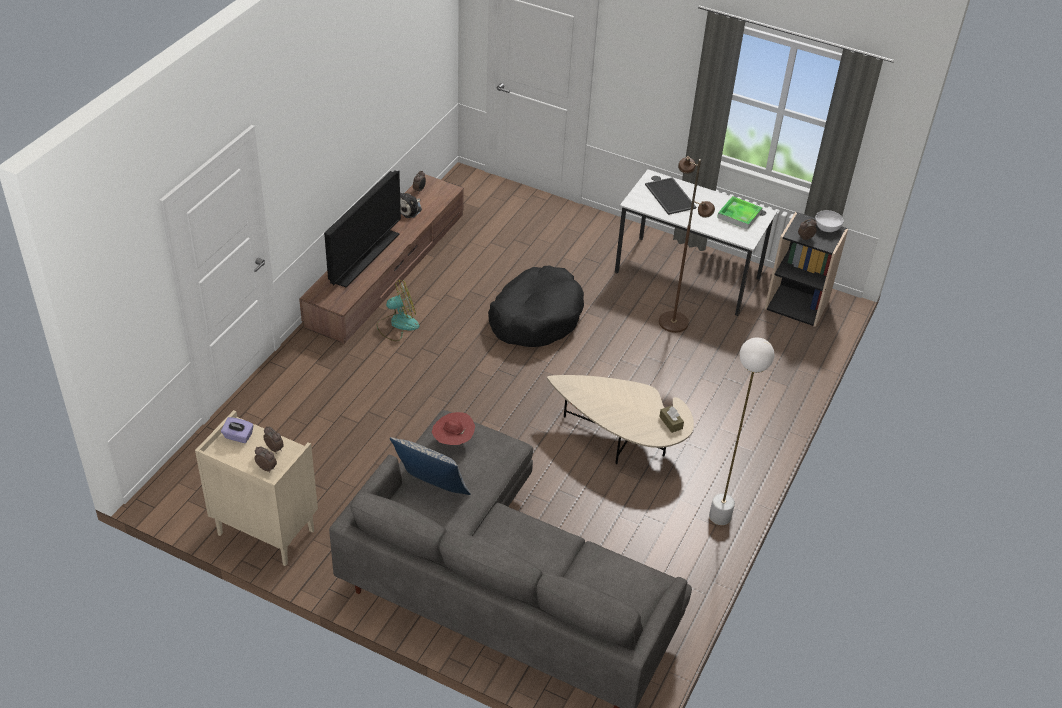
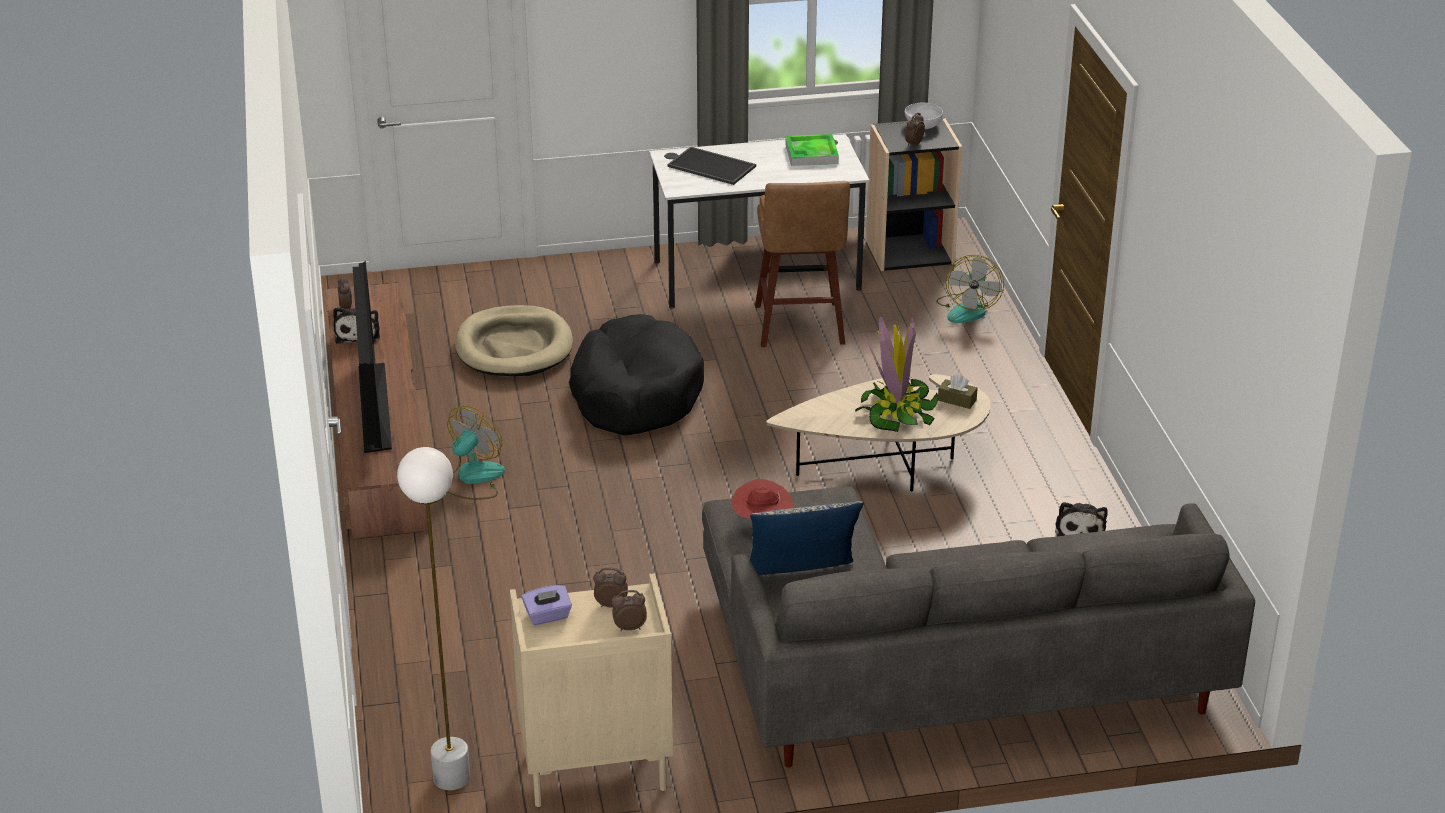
camera: 35 degrees left, 10 degrees down
brown floor lamp [659,156,715,333] -> brown stool [755,181,850,347]
white floor lamp [709,337,775,525] -> white floor lamp moved to [397,447,470,790]
none -> beige dog bed [455,305,573,376]
none -> potted plant [855,312,938,432]
none -> fan [936,255,1004,323]
none -> plush toy [1055,502,1108,536]

